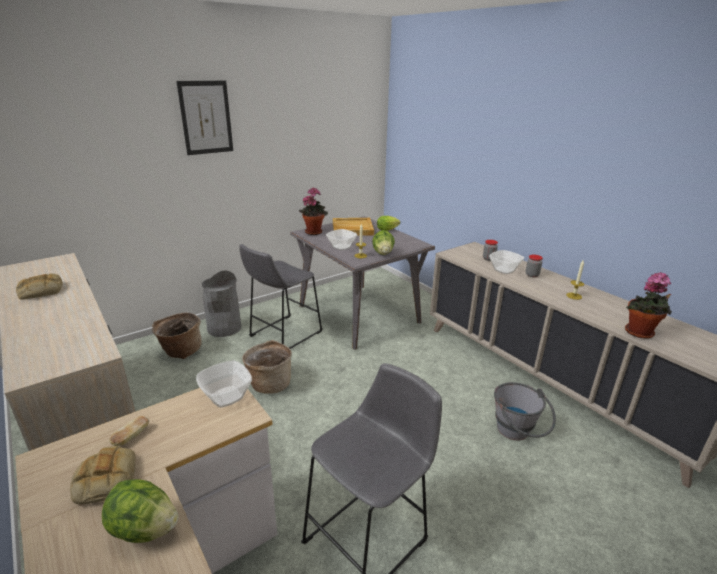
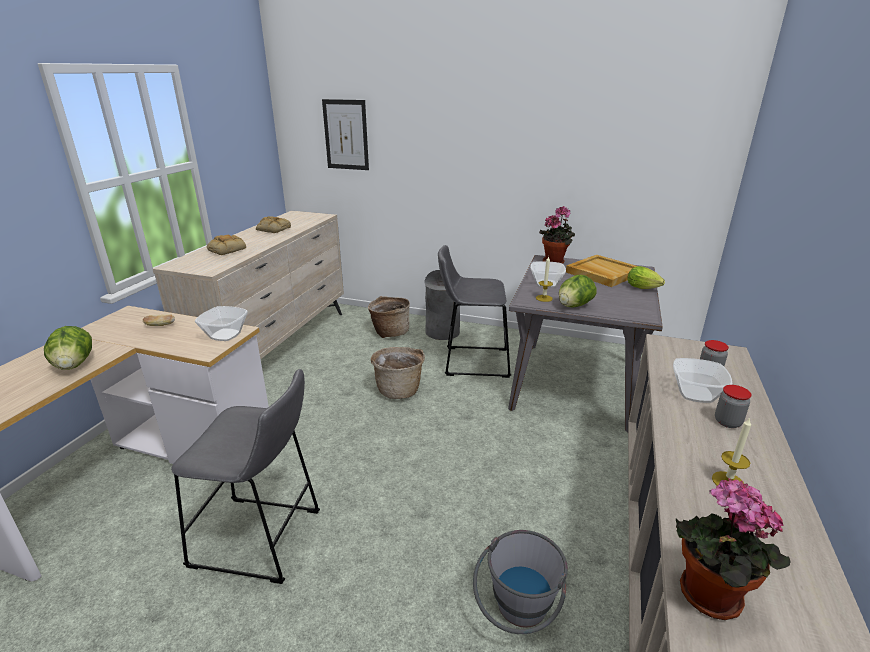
camera: 55 degrees right, 0 degrees up
bread [70,446,136,504] -> bread moved to [207,235,246,255]
picture [176,81,233,155] -> picture moved to [322,99,369,170]

